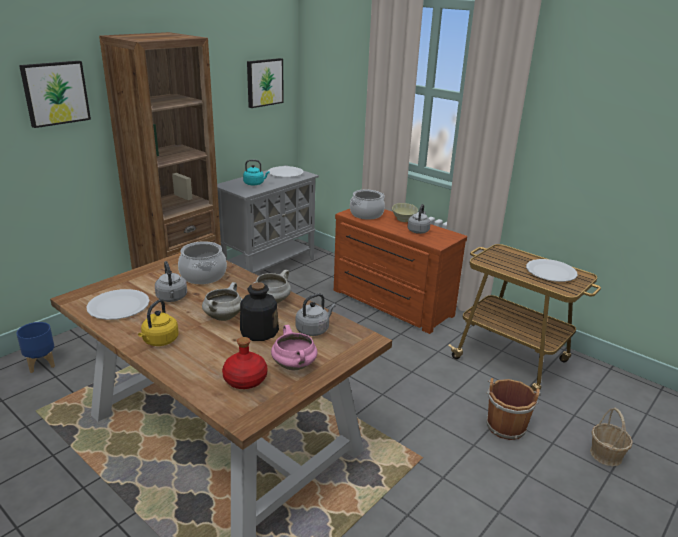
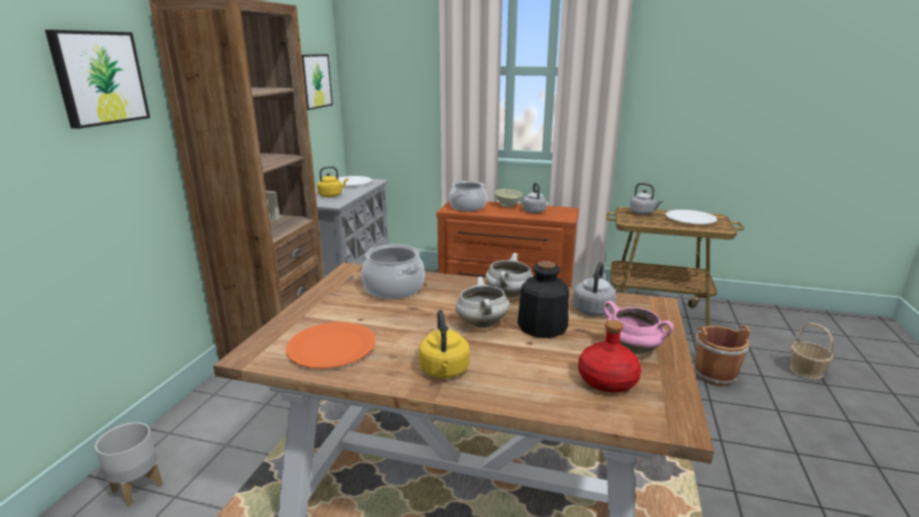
camera: 25 degrees left, 5 degrees down
blue planter [16,322,55,373] -> grey planter [95,422,163,506]
white plate [86,289,149,320] -> orange plate [286,322,376,369]
grey kettle [155,261,187,302] -> grey kettle moved to [630,183,663,215]
turquoise kettle [243,160,270,186] -> yellow kettle [317,166,348,197]

